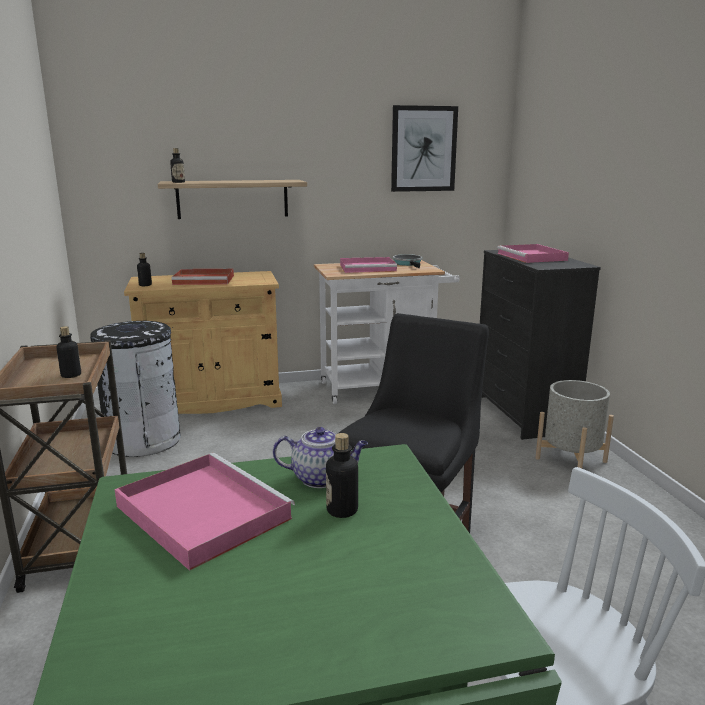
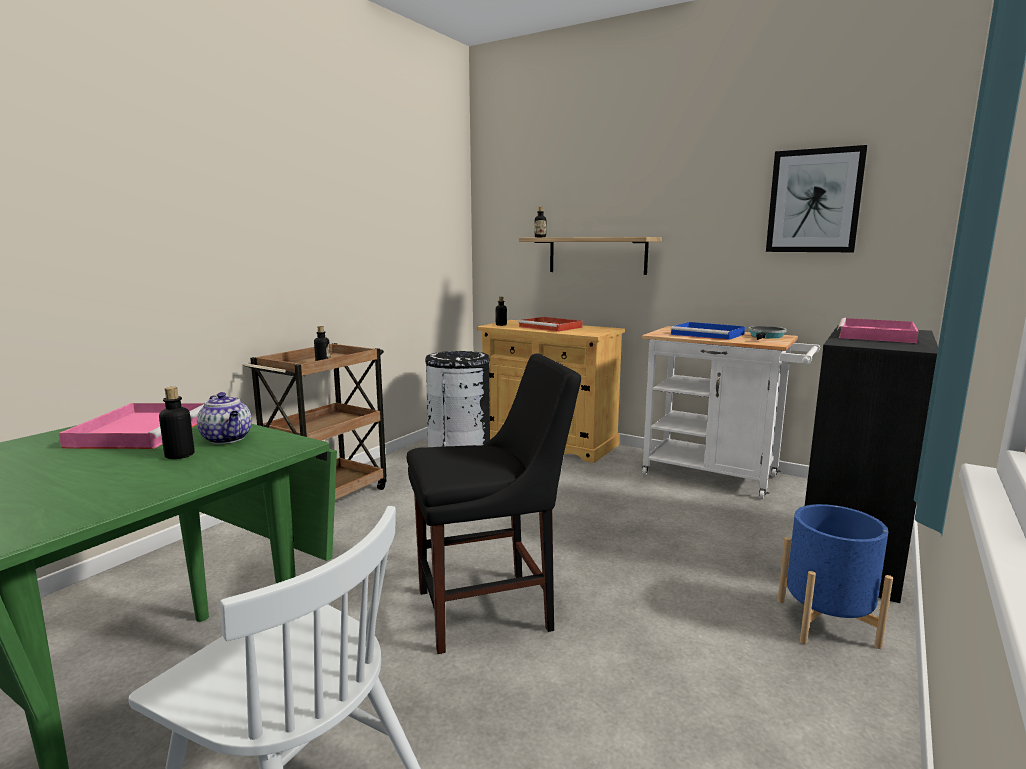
camera: 45 degrees right, 5 degrees down
pink tray [340,257,397,273] -> blue tray [671,322,745,340]
grey planter [535,380,614,468] -> blue planter [778,504,893,649]

